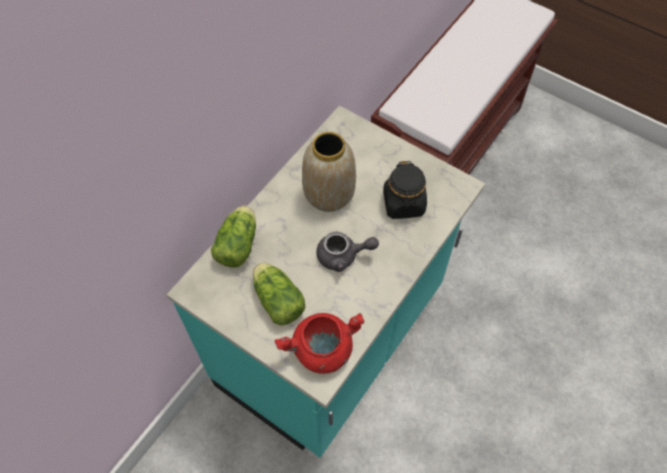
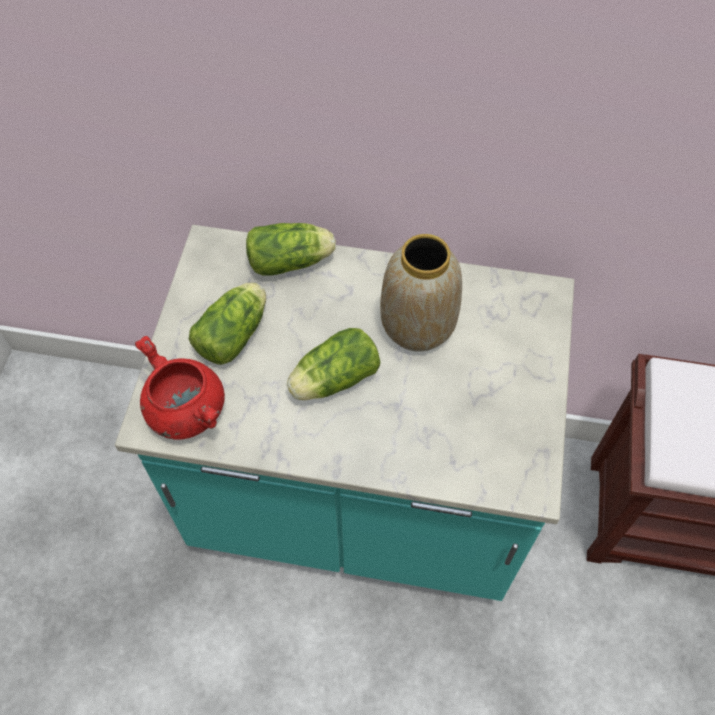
camera: 65 degrees right, 0 degrees up
grey teapot [316,232,379,272] -> lettuce [287,328,380,400]
black jar [383,161,427,219] -> none

